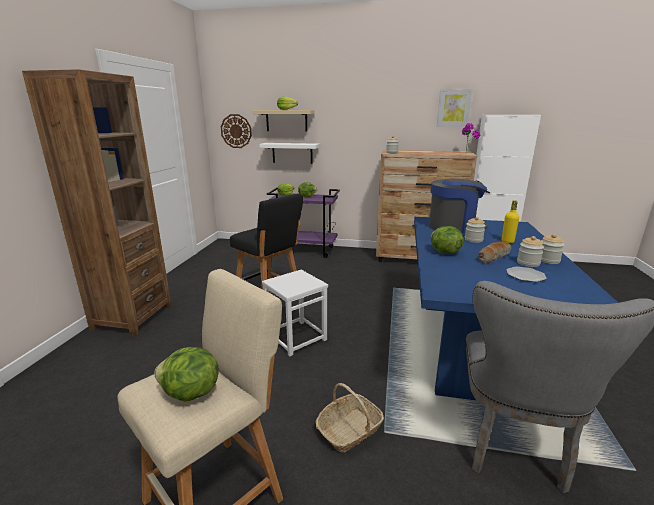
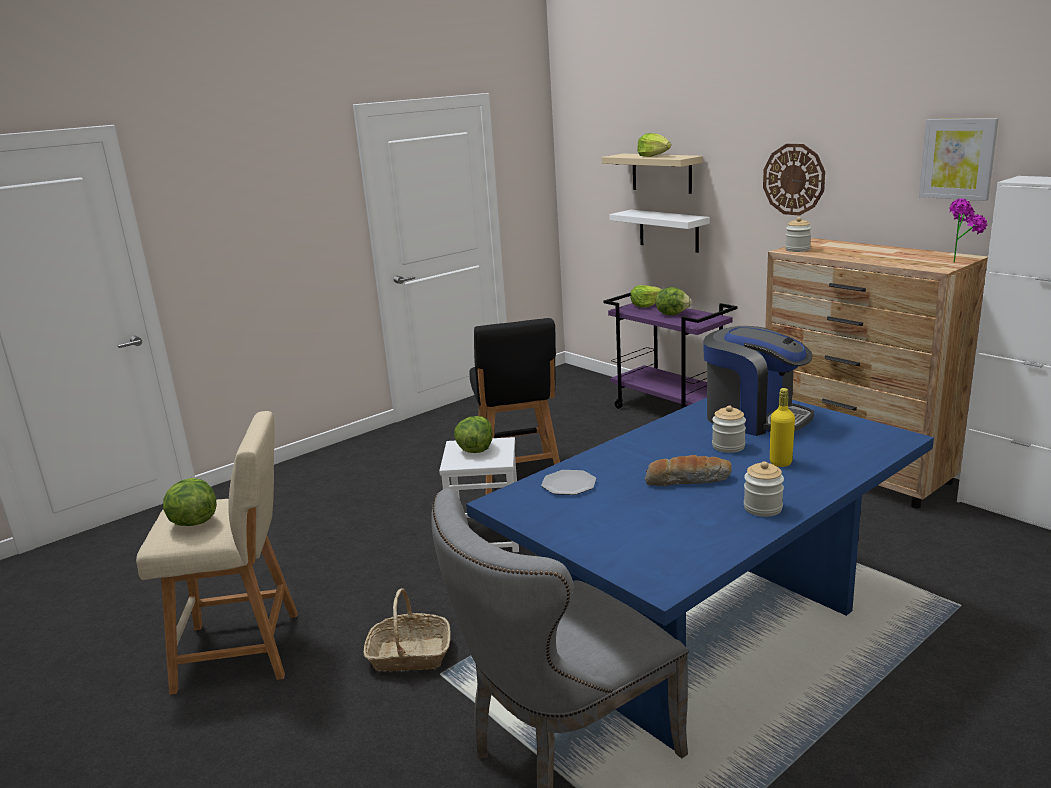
camera: 40 degrees right, 0 degrees up
brown bookcase [22,69,172,336] -> none
wall clock [221,114,252,148] -> wall clock moved to [763,144,825,216]
lettuce [431,226,463,254] -> lettuce moved to [454,416,493,453]
plate [506,267,547,282] -> plate moved to [541,470,596,495]
jar [517,236,544,267] -> none

